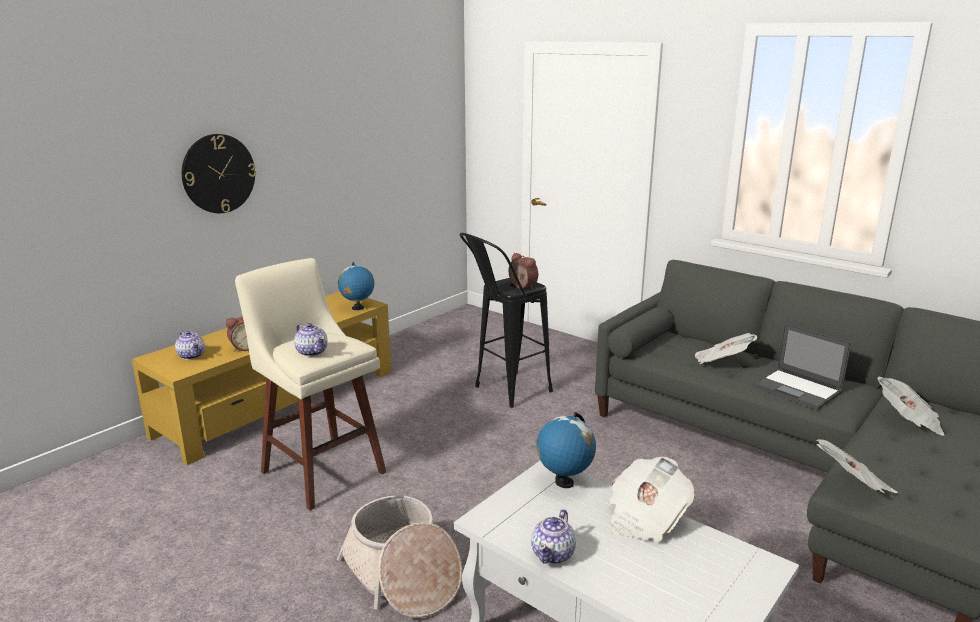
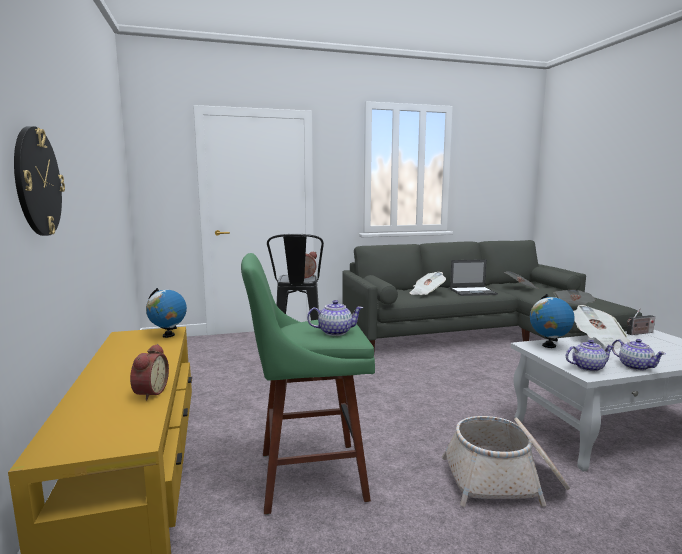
camera: 55 degrees left, 10 degrees down
teapot [175,331,205,360] -> teapot moved to [566,340,614,372]
beige stool [235,258,386,510] -> green stool [241,253,375,515]
none -> radio [627,308,655,335]

